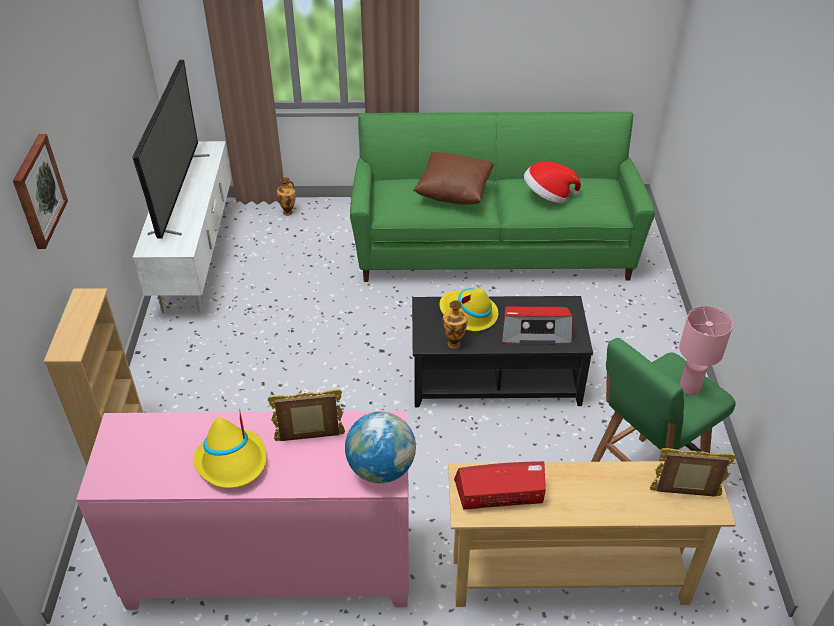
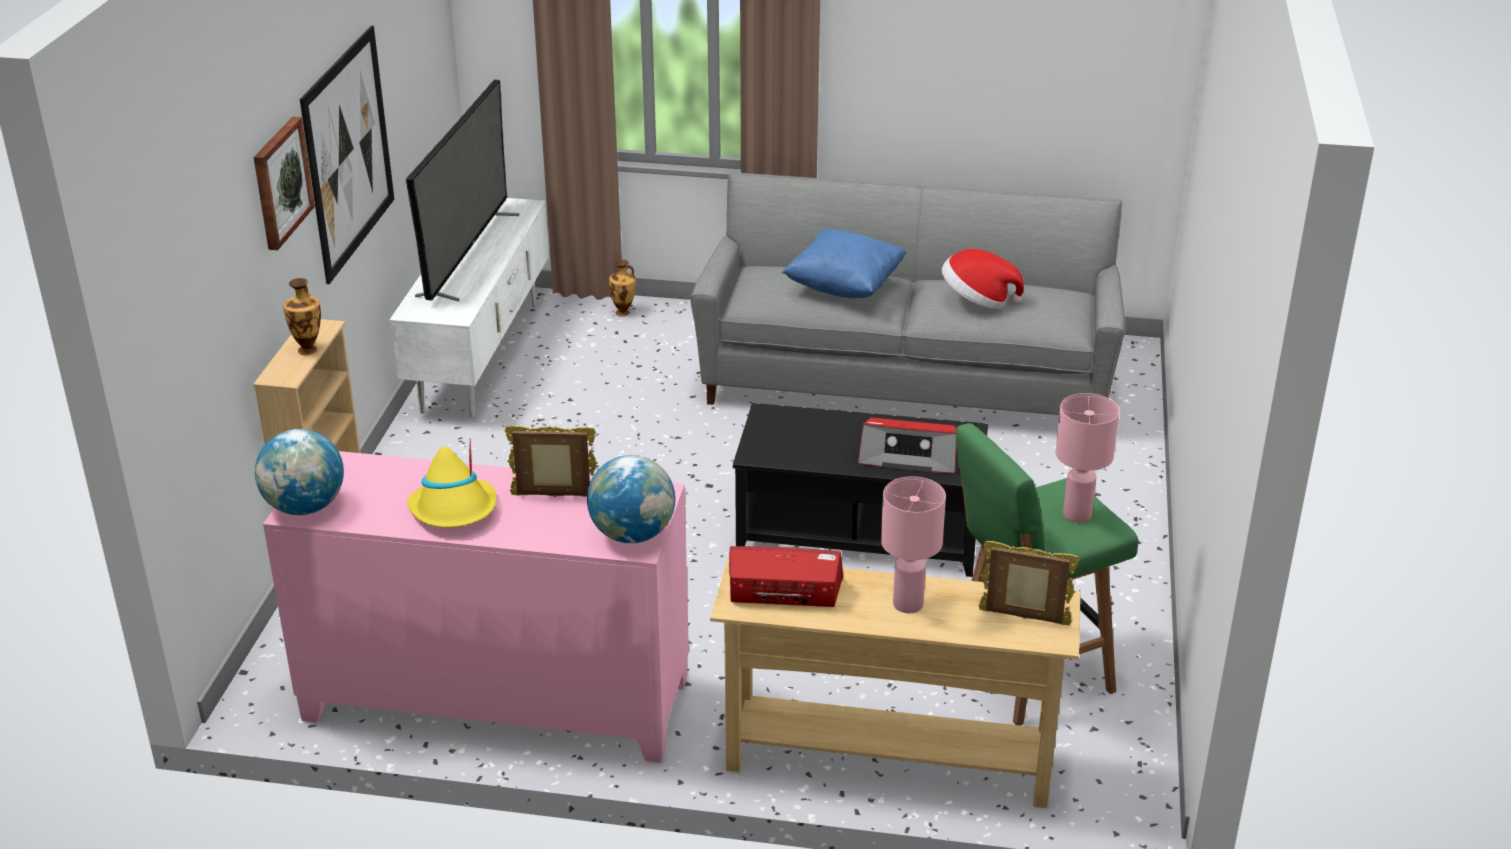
camera: 10 degrees right, 10 degrees down
green sofa [350,112,655,282] -> grey sofa [691,172,1125,415]
brown pillow [413,152,494,205] -> blue pillow [782,229,907,298]
yellow hat [439,288,498,331] -> none
vase [443,300,468,349] -> vase moved to [283,278,321,355]
none -> globe [255,429,344,515]
none -> picture [300,26,394,284]
none -> pink table lamp [881,476,946,613]

